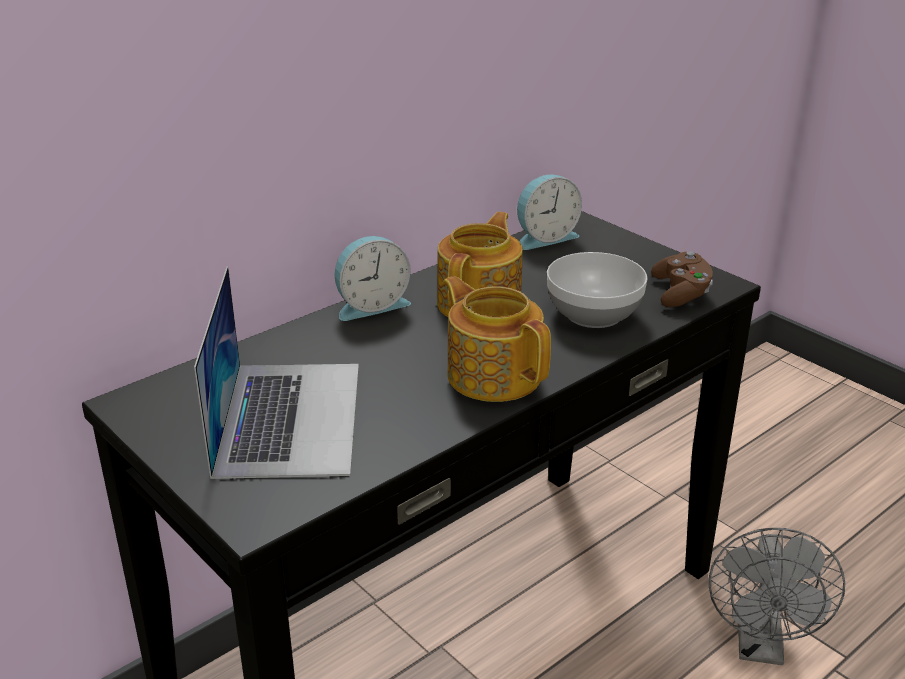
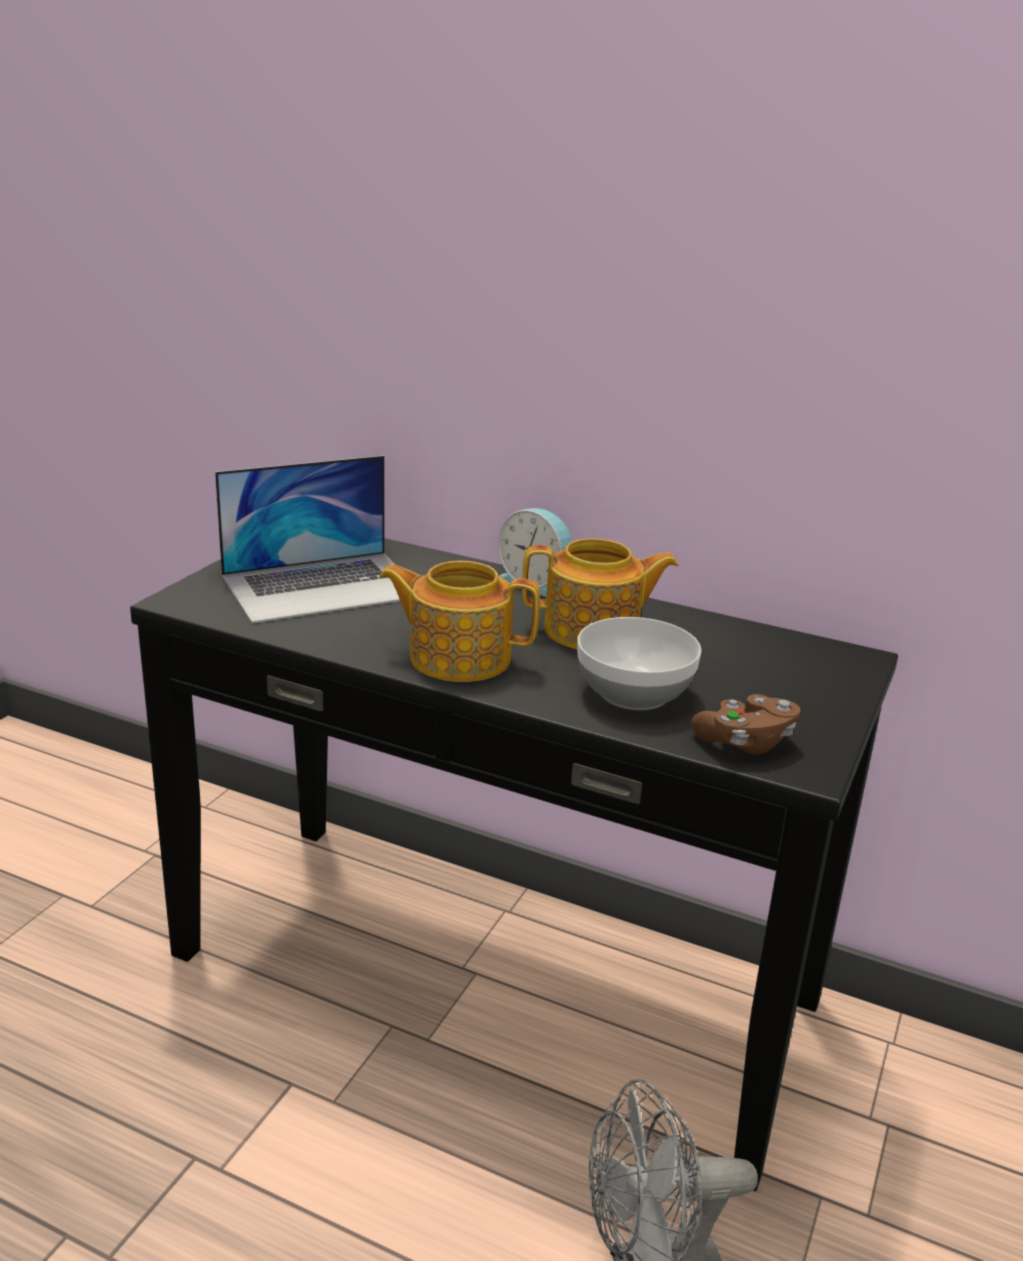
camera: 65 degrees right, 5 degrees down
teapot [442,276,551,402] -> teapot turned 105 degrees counterclockwise [379,561,540,682]
alarm clock [517,174,582,250] -> none

